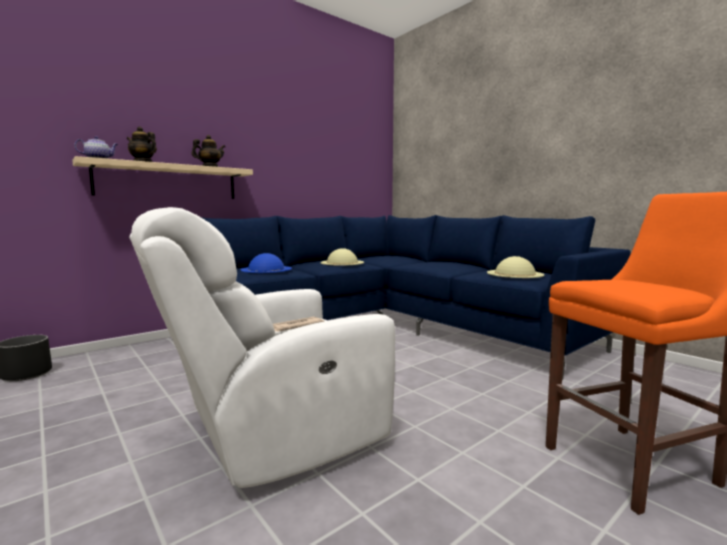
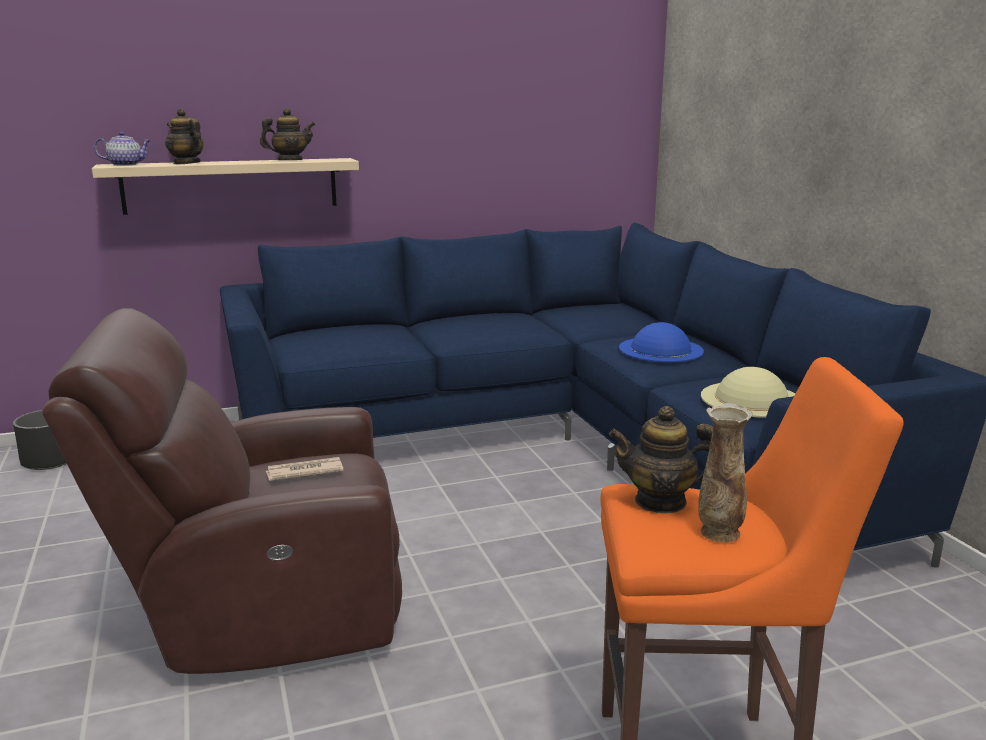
camera: 20 degrees right, 10 degrees up
white armchair [129,207,395,488] -> brown armchair [42,308,402,674]
blue hat [241,253,292,273] -> blue hat moved to [619,322,704,362]
beige hat [320,248,364,266] -> none
none -> teapot [609,406,713,513]
none -> vase [698,403,753,542]

